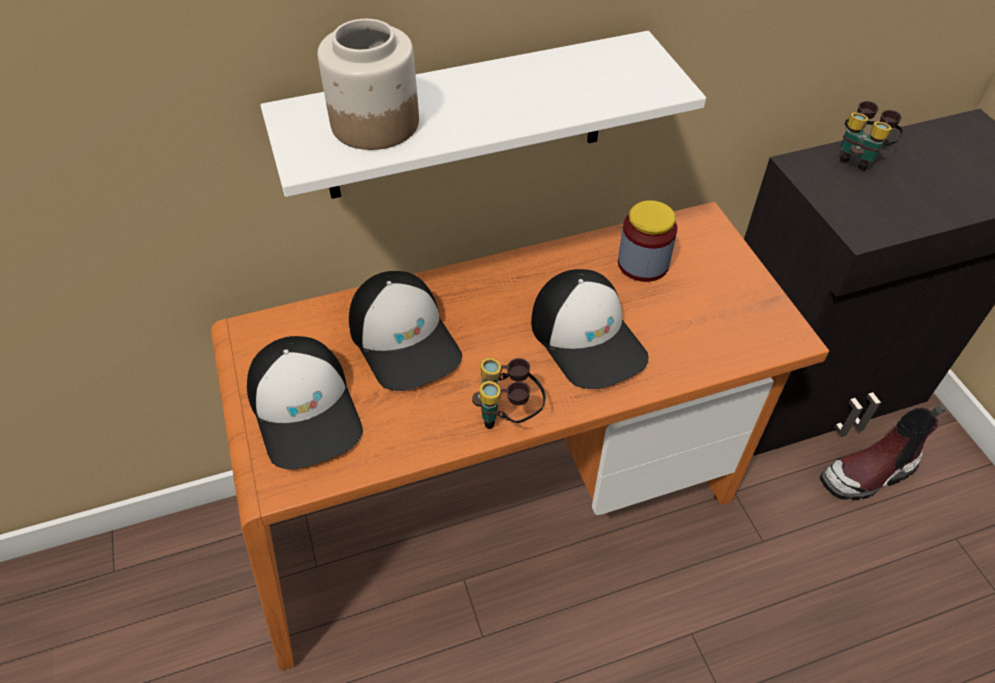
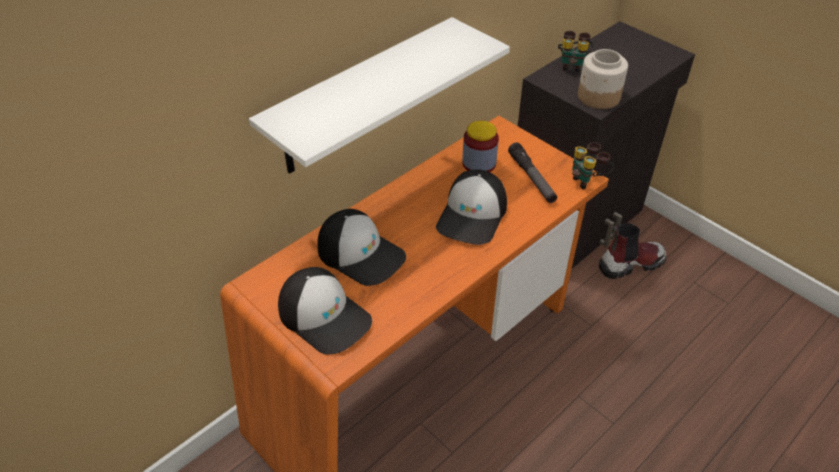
camera: 25 degrees left, 5 degrees down
jar [317,19,419,150] -> jar moved to [578,49,628,109]
binoculars [472,358,546,429] -> binoculars moved to [572,142,614,190]
cap [531,269,649,389] -> cap turned 75 degrees clockwise [436,169,507,245]
boot [820,404,946,500] -> boot turned 150 degrees counterclockwise [599,223,667,279]
none -> flashlight [508,143,557,203]

